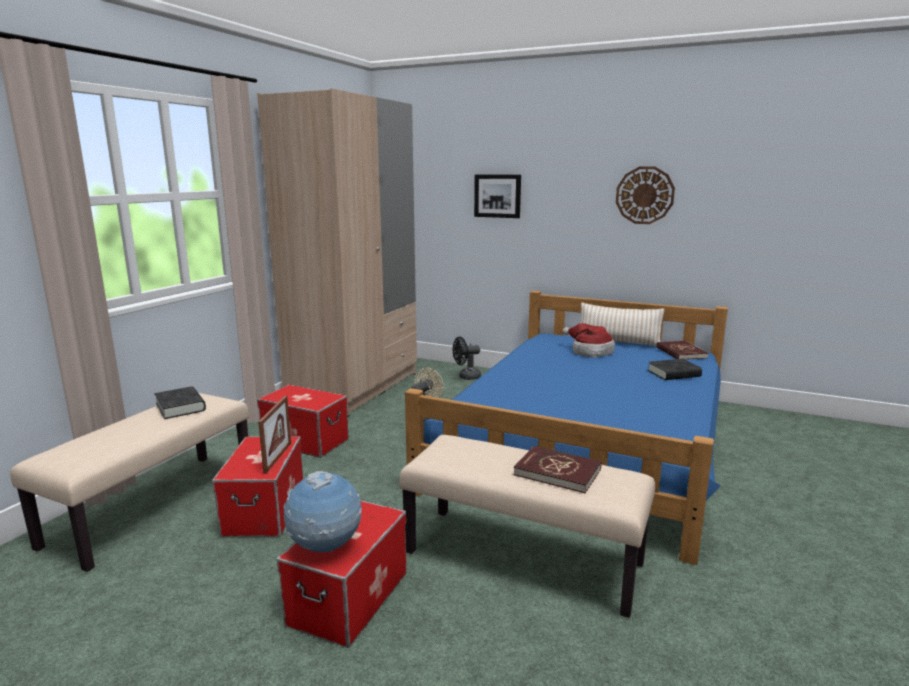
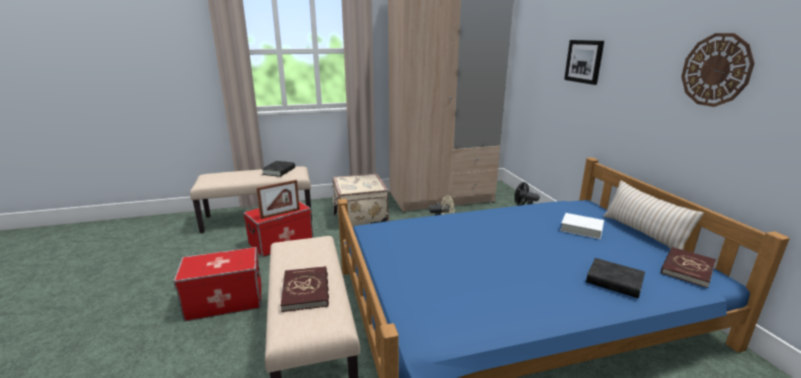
camera: 50 degrees right, 5 degrees up
storage box [257,385,349,458] -> beige suitcase [332,173,389,227]
globe [283,471,362,552] -> none
hat [562,323,615,358] -> white book [560,213,604,239]

